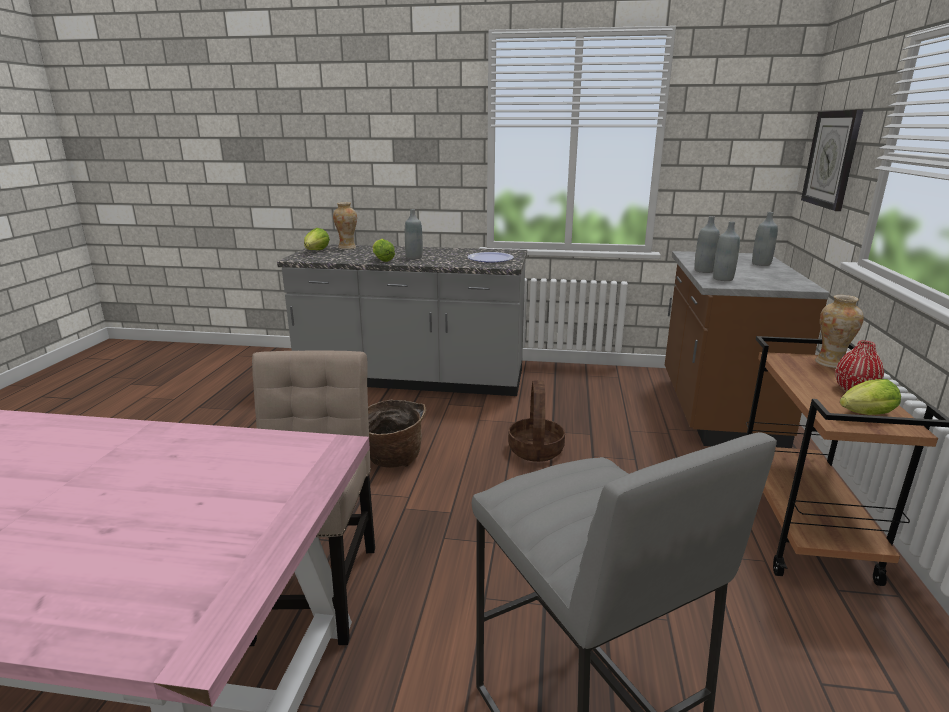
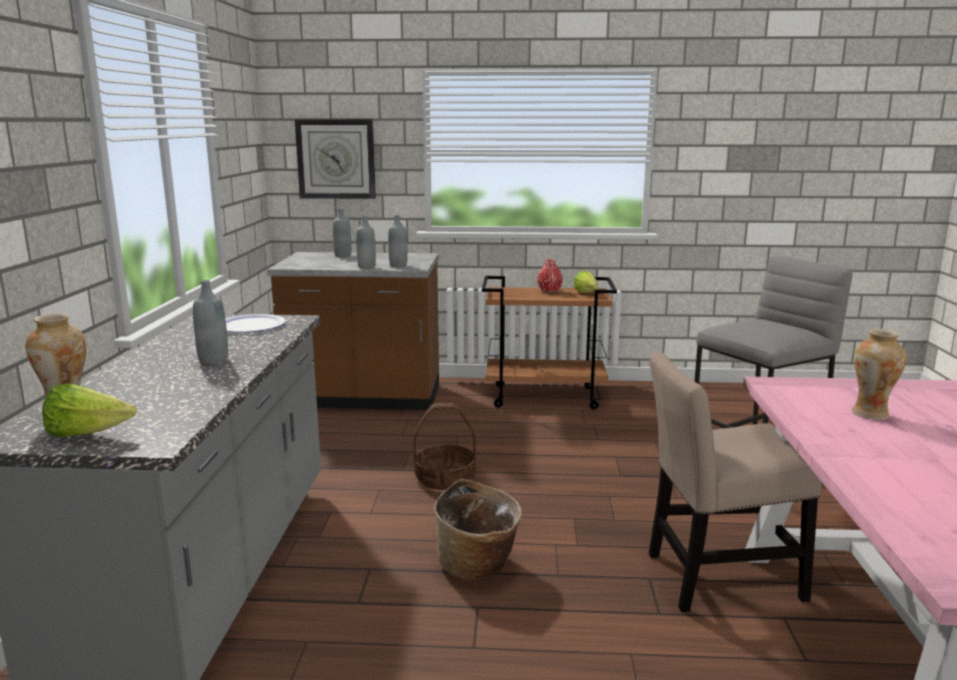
camera: 95 degrees left, 5 degrees down
lettuce [372,239,395,262] -> none
vase [815,295,864,368] -> vase moved to [851,329,907,420]

